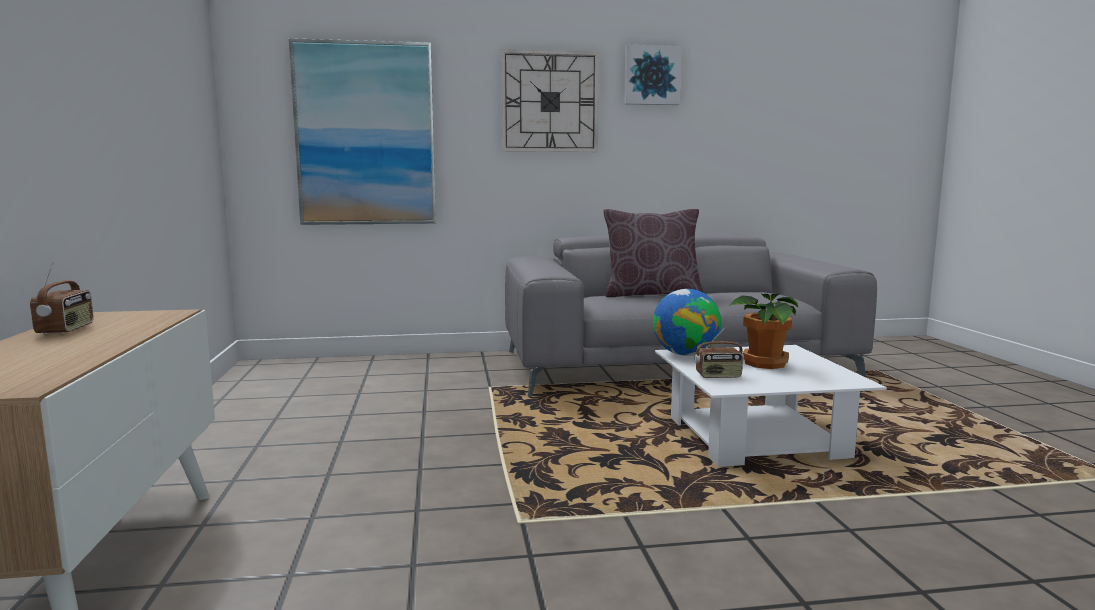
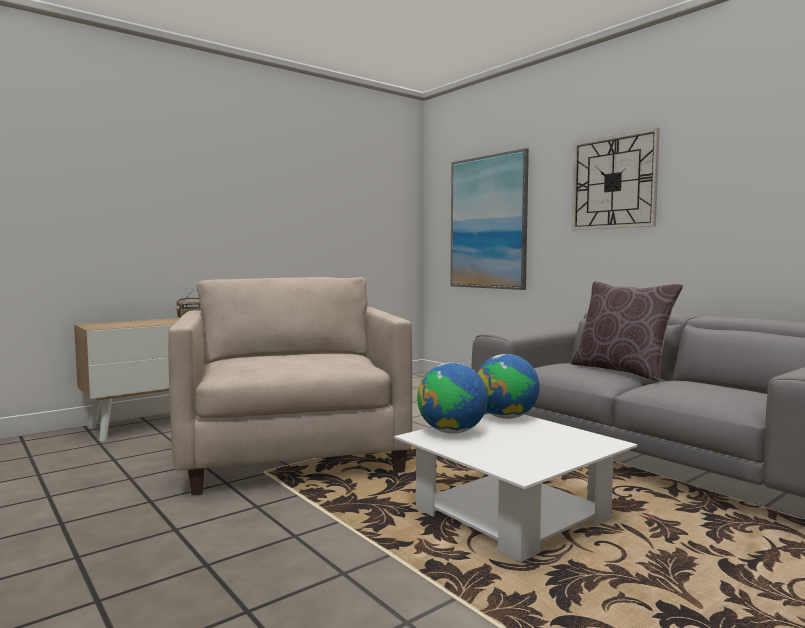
camera: 60 degrees right, 5 degrees down
picture [624,45,682,105] -> none
radio [694,326,744,378] -> globe [417,363,488,434]
potted plant [729,293,799,369] -> none
none -> beige armchair [168,277,412,495]

